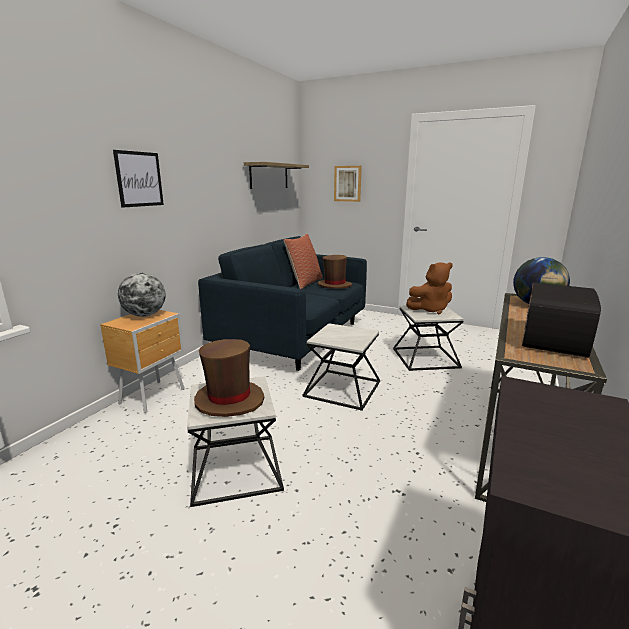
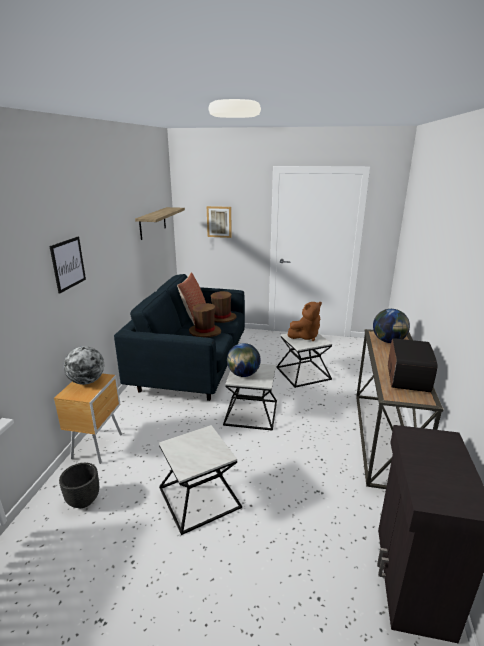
camera: 15 degrees left, 5 degrees up
brown hat [194,339,264,417] -> brown hat moved to [189,303,221,337]
none -> black planter [59,463,99,508]
none -> globe [227,343,261,377]

